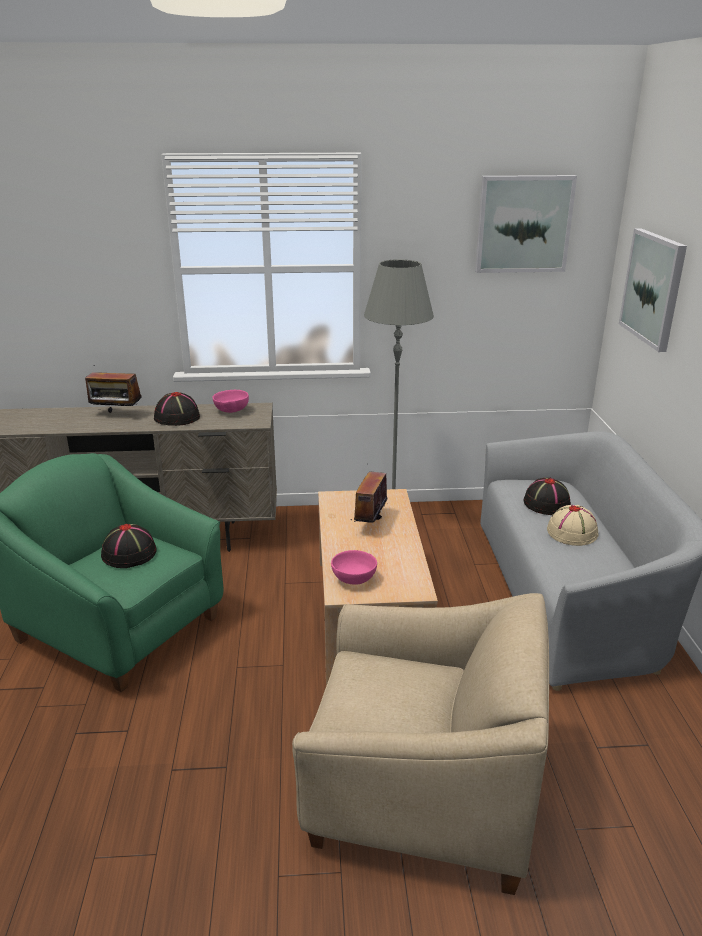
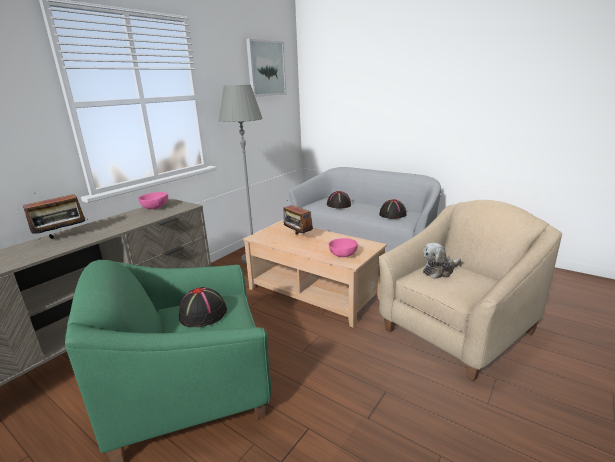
camera: 50 degrees left, 5 degrees down
black hat [154,392,200,426] -> black hat moved to [379,199,407,219]
beige hat [547,505,598,546] -> none
picture [619,228,687,352] -> none
none -> plush toy [423,243,461,279]

